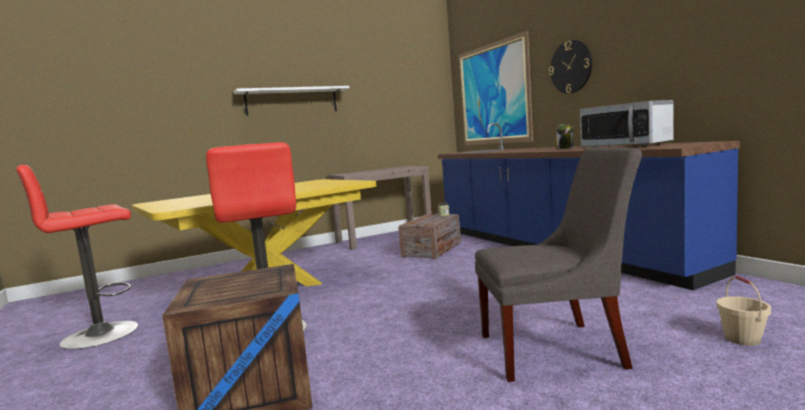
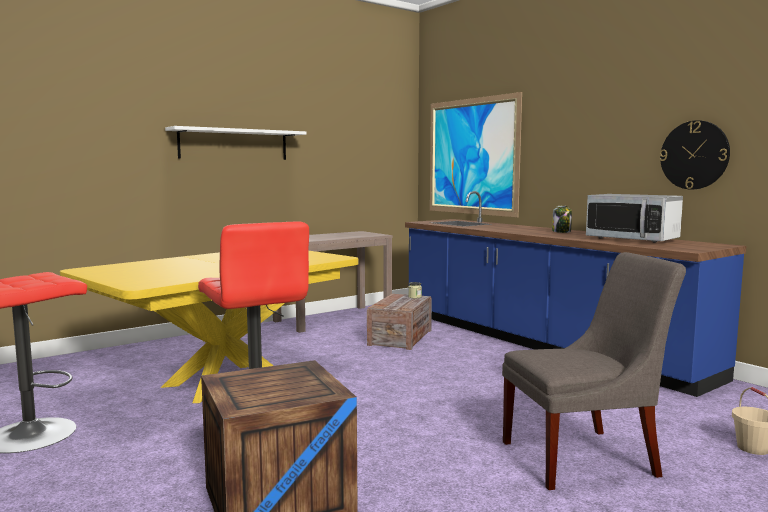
camera: 10 degrees left, 0 degrees up
wall clock [549,40,592,94] -> wall clock moved to [660,120,730,190]

